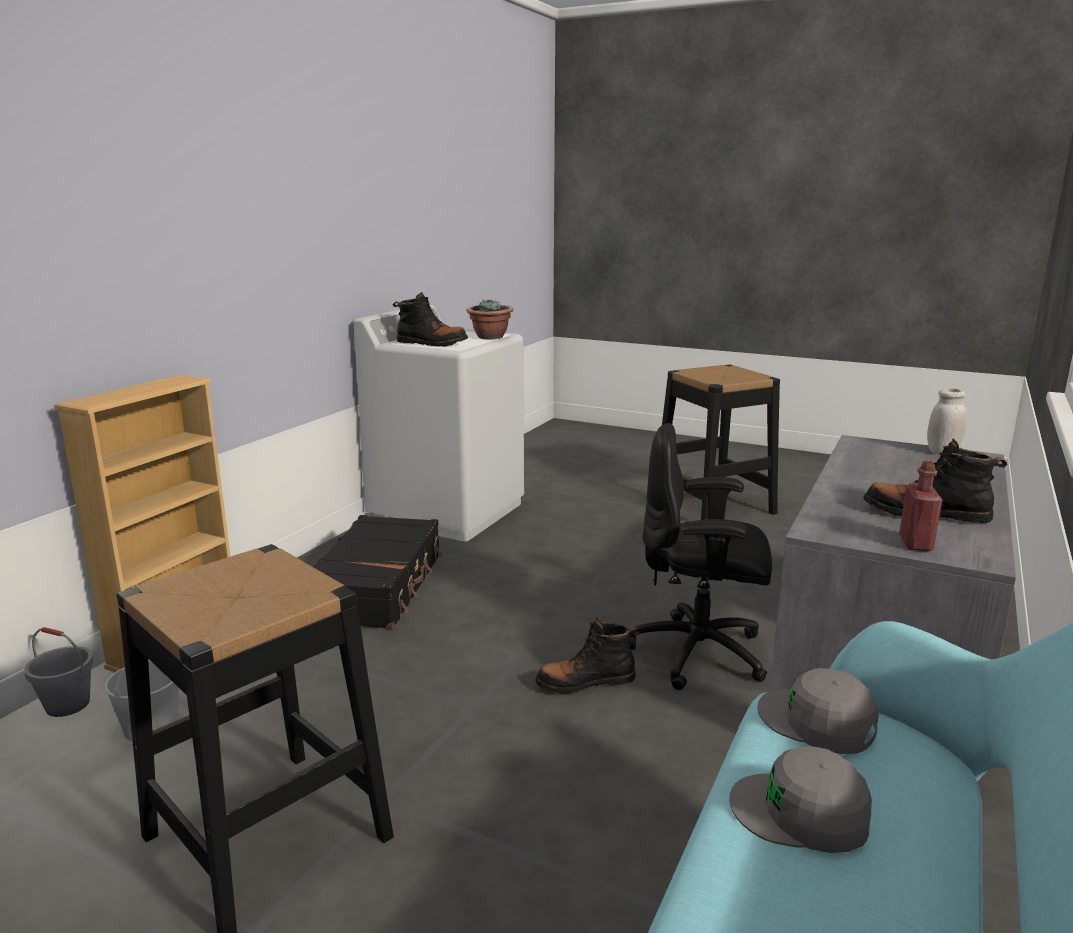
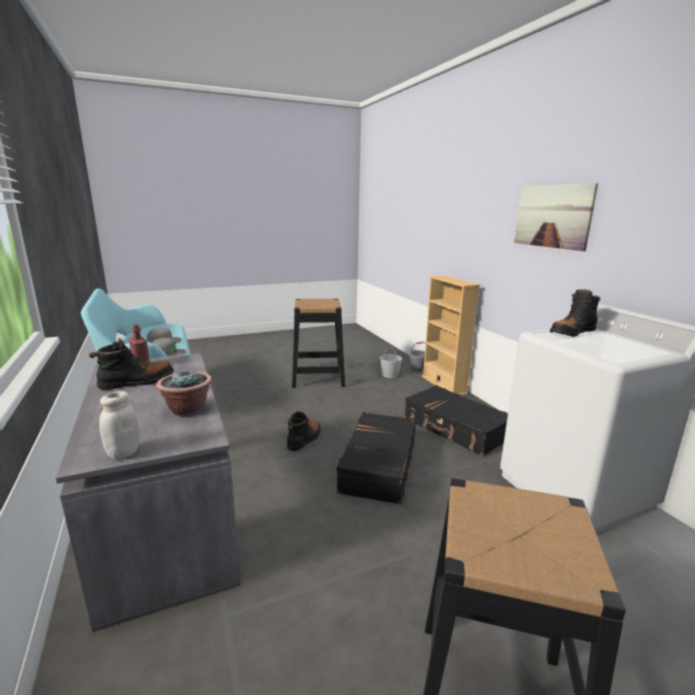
camera: 130 degrees right, 0 degrees up
potted plant [467,299,513,339] -> potted plant moved to [156,368,212,416]
black office chair [630,423,772,690] -> none
none -> black suitcase [334,412,416,505]
none -> picture [514,183,598,251]

